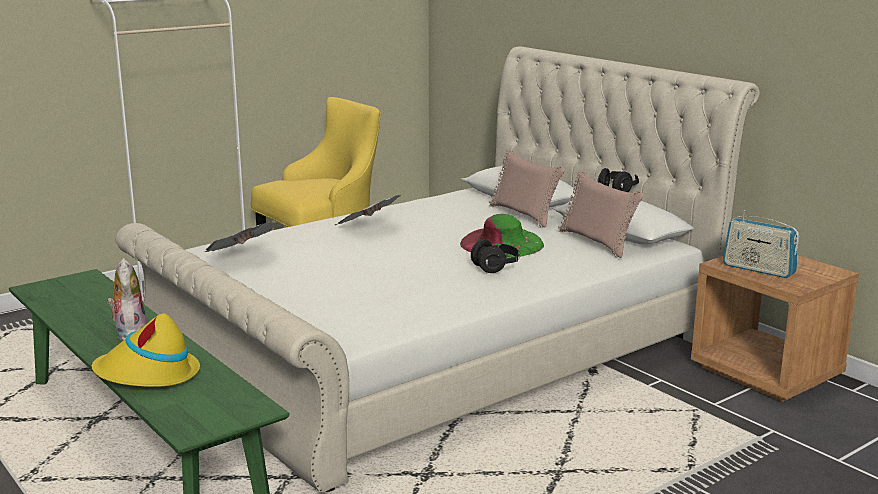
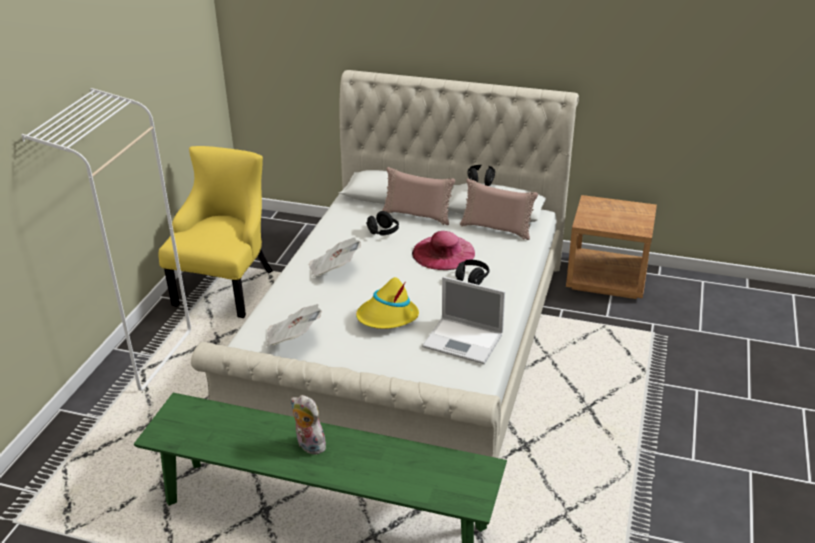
camera: 35 degrees left, 15 degrees up
yellow hat [91,313,200,387] -> yellow hat moved to [356,277,419,329]
green hat [460,214,544,257] -> pink hat [412,231,475,270]
radio [723,210,799,278] -> none
none -> black headphones [366,211,399,236]
none -> laptop [422,276,505,364]

